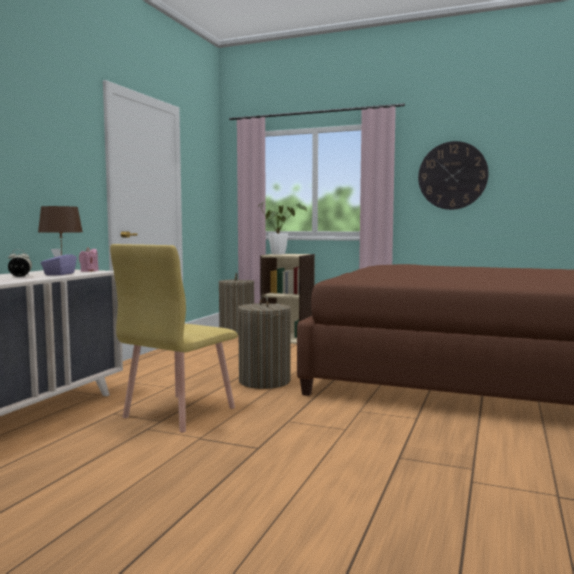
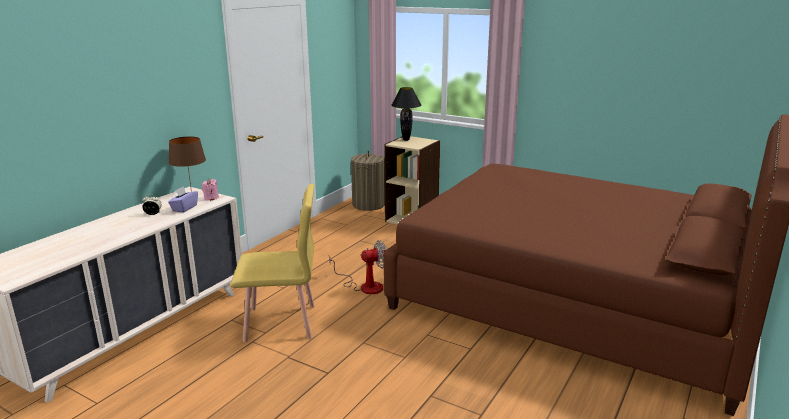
camera: 10 degrees right, 15 degrees up
yellow chair [110,244,238,433] -> yellow chair turned 135 degrees counterclockwise [230,184,315,342]
laundry basket [238,295,291,389] -> fan [329,240,387,294]
potted plant [257,202,307,255] -> black table lamp [391,87,422,141]
wall clock [418,141,488,210] -> none

